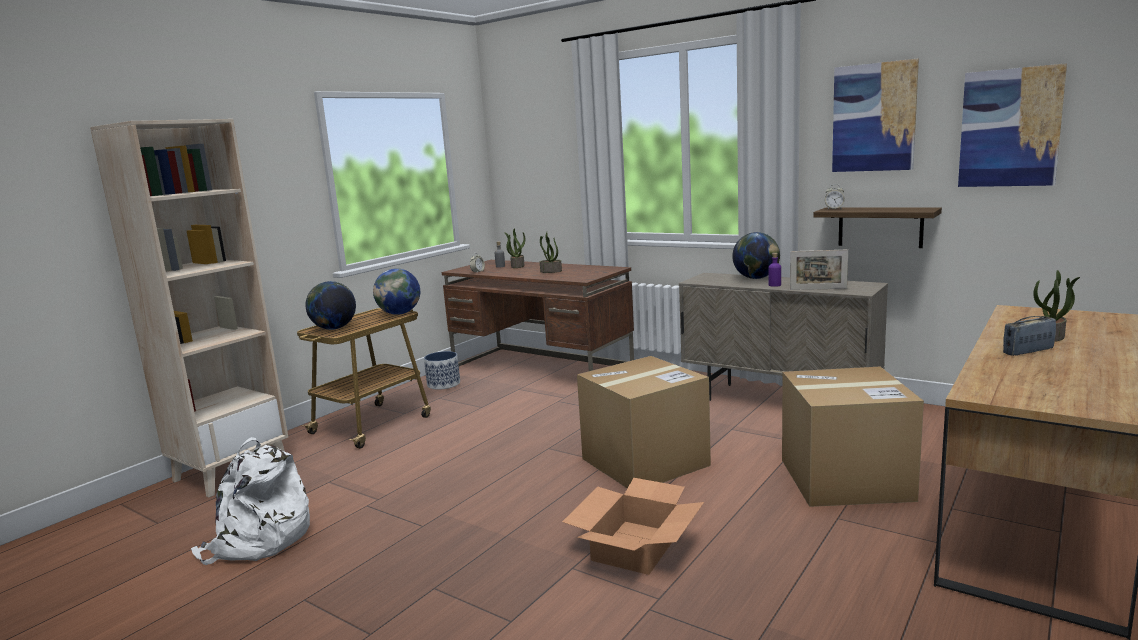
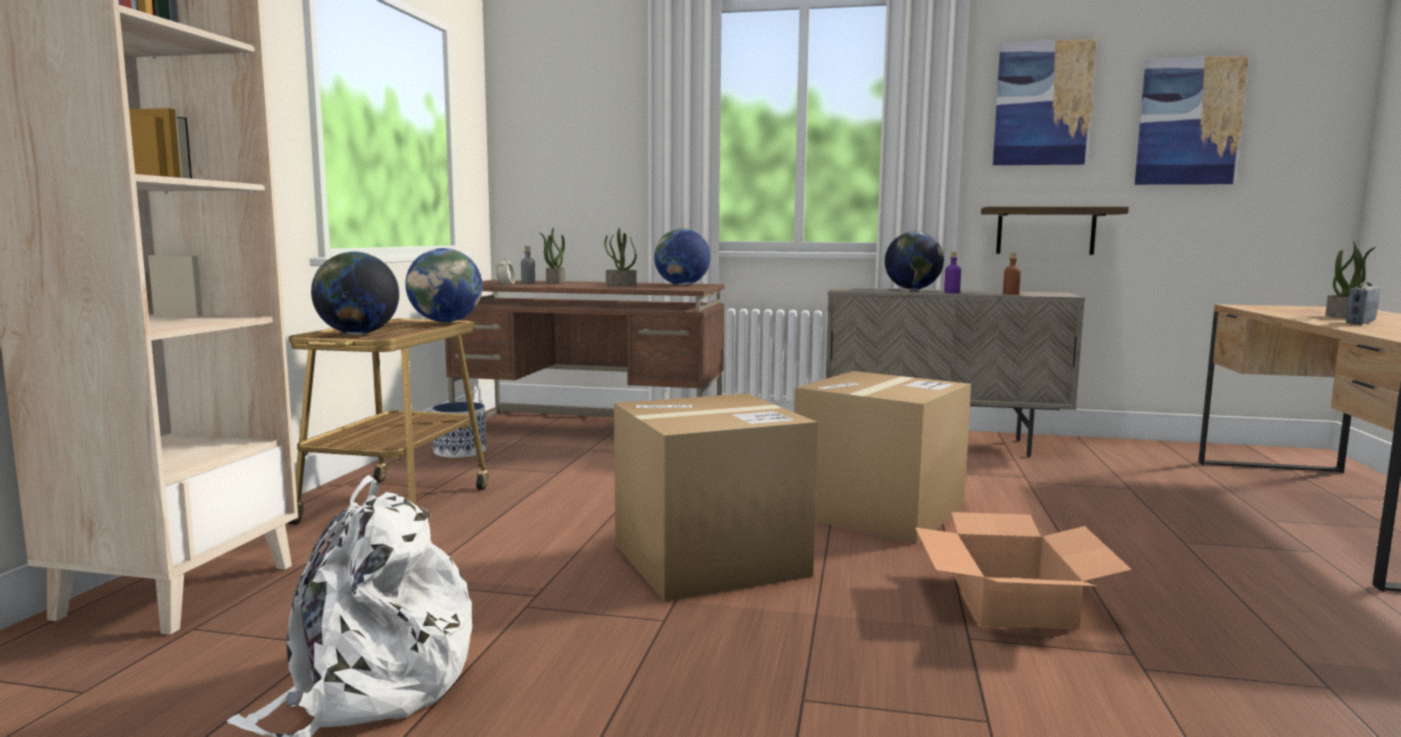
camera: 25 degrees left, 5 degrees down
cardboard box [782,366,924,507] -> cardboard box moved to [614,393,818,602]
picture frame [790,249,848,290] -> brown bottle [1003,253,1021,295]
alarm clock [825,184,845,210] -> none
none -> globe [654,229,711,285]

